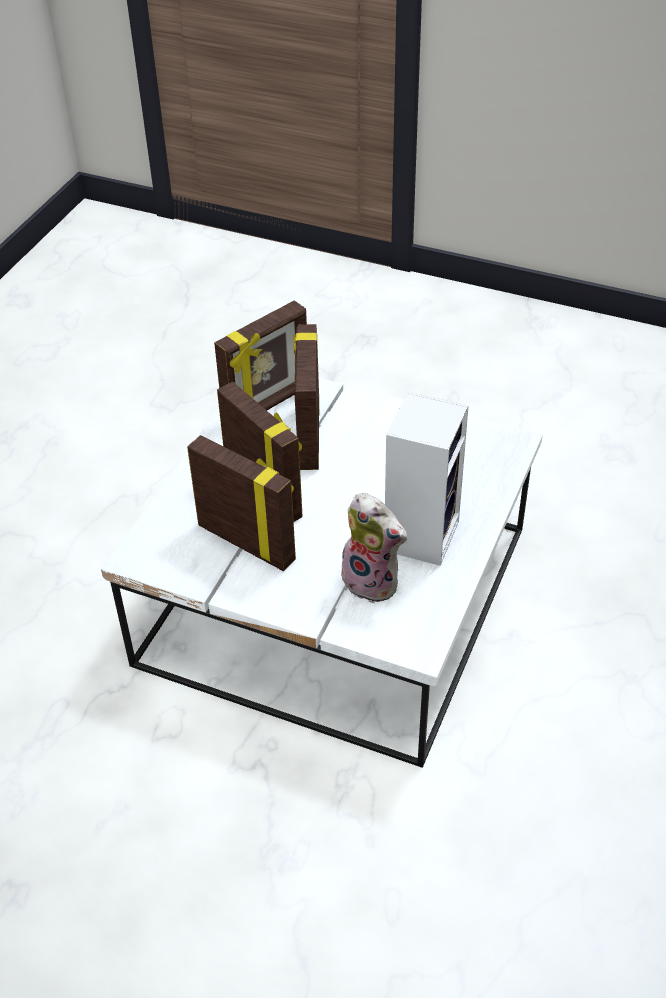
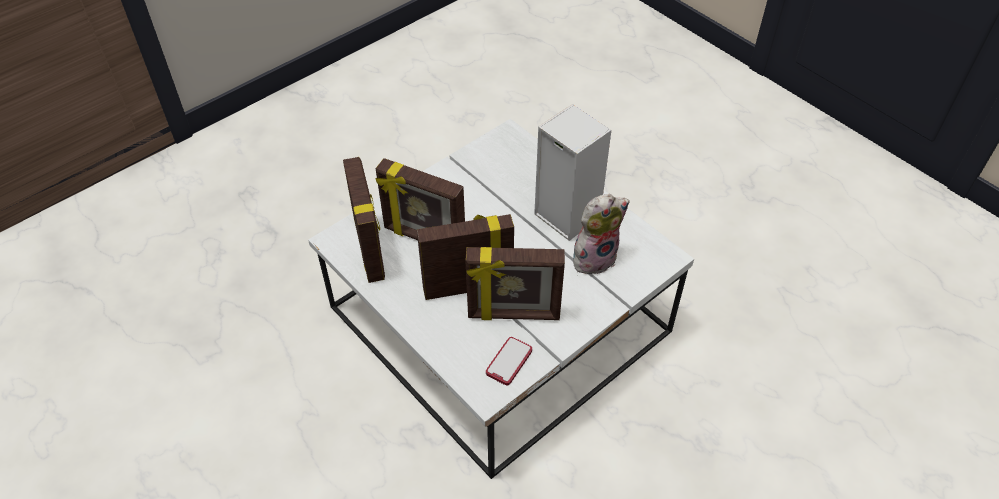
camera: 65 degrees left, 5 degrees up
picture frame [187,435,296,571] -> picture frame turned 150 degrees counterclockwise [465,247,565,320]
none -> phone [486,337,532,385]

